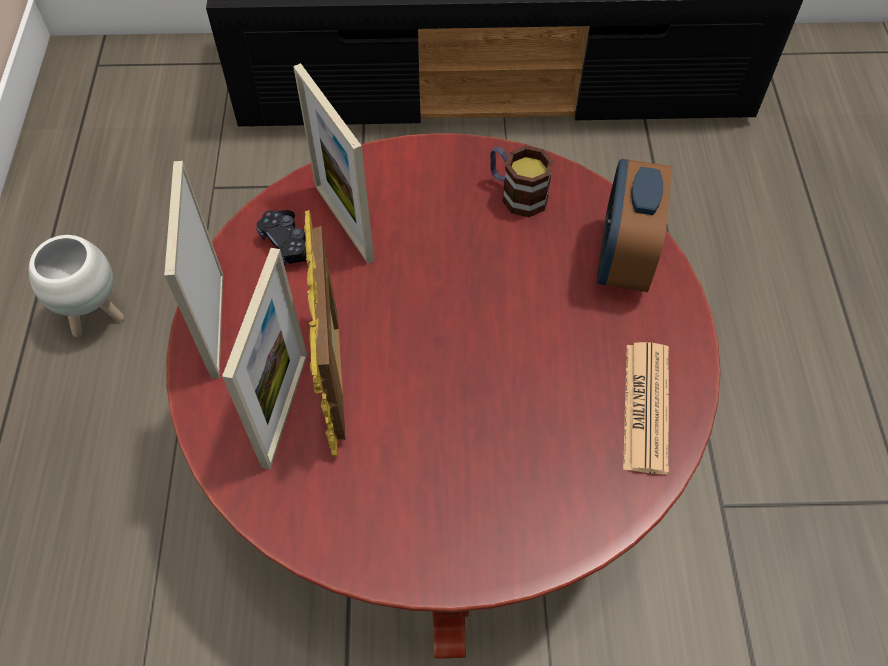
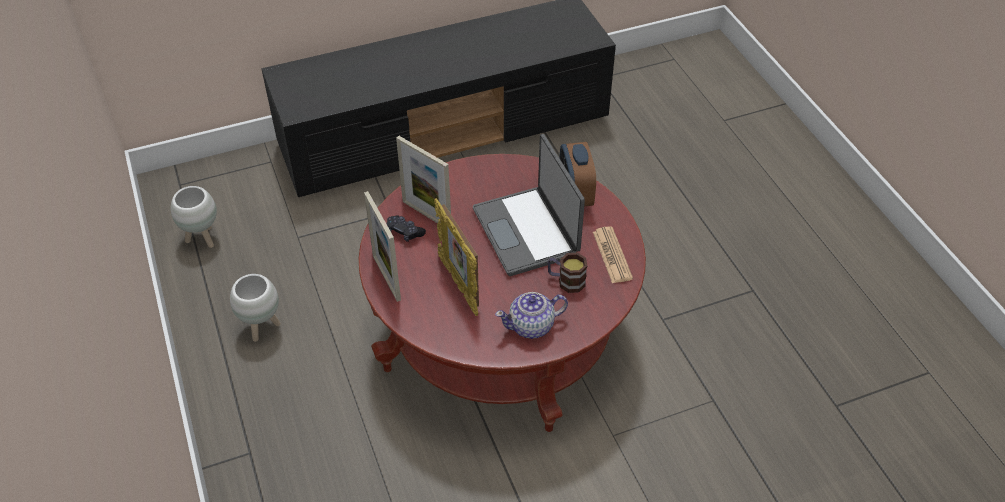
camera: 20 degrees left, 10 degrees down
picture frame [222,248,307,469] -> none
mug [490,145,554,217] -> mug moved to [548,253,587,293]
none -> white planter [171,186,217,248]
none -> laptop [473,134,585,276]
none -> teapot [495,292,568,339]

